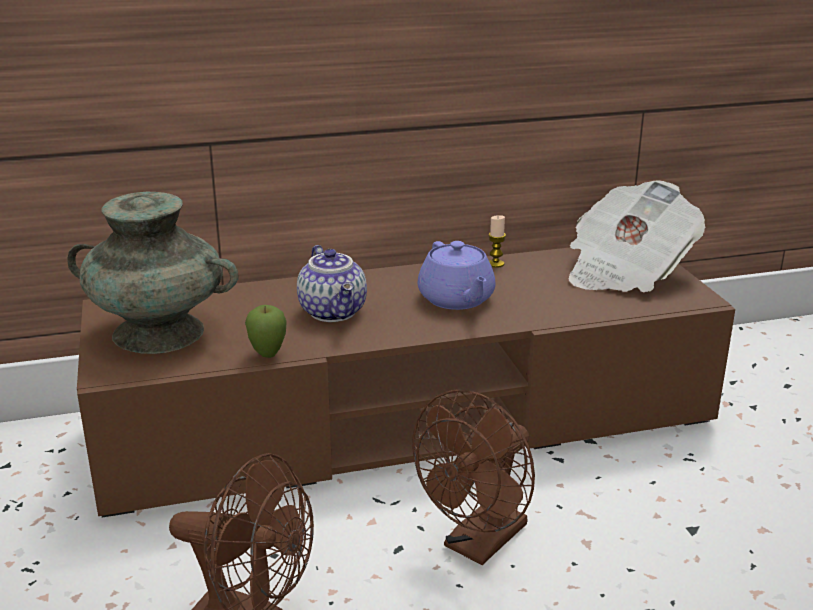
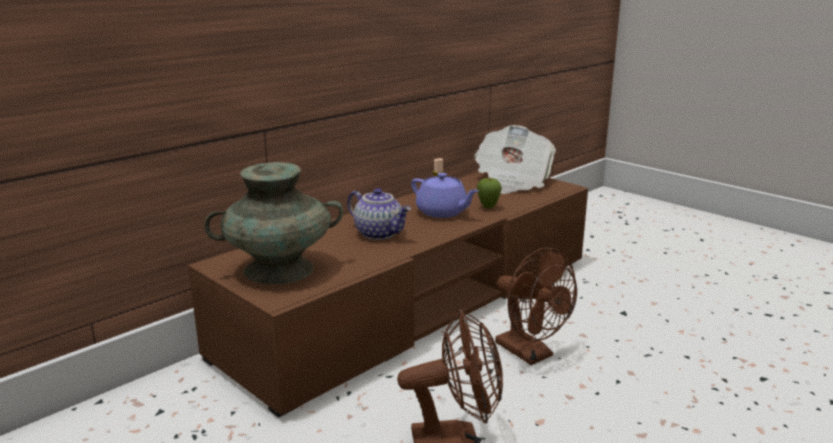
camera: 30 degrees left, 5 degrees down
apple [245,305,287,358] -> apple moved to [477,178,502,209]
brown fan [412,389,535,565] -> brown fan turned 45 degrees counterclockwise [495,248,577,365]

